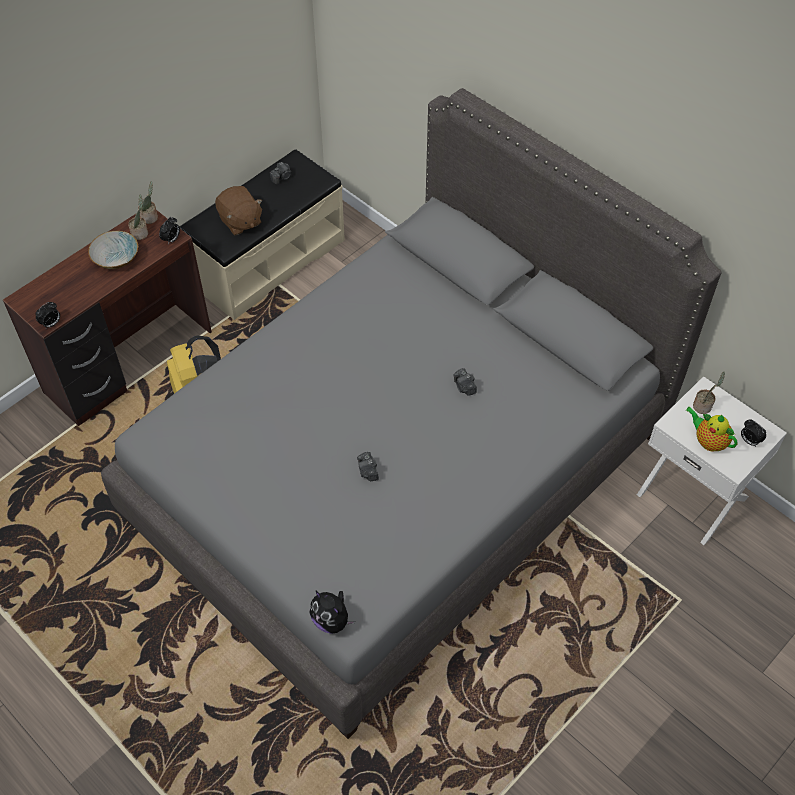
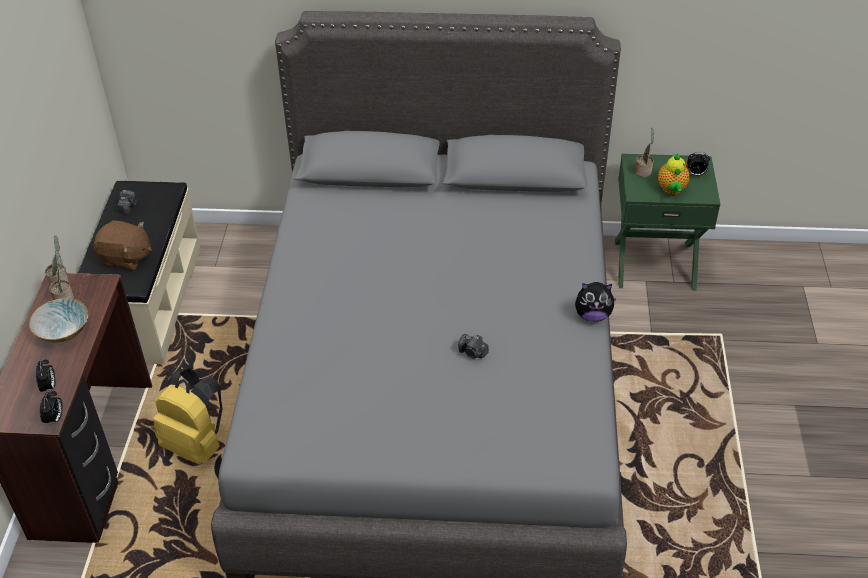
camera: 40 degrees left, 10 degrees down
alarm clock [159,217,180,245] -> alarm clock moved to [36,359,55,392]
plush toy [310,590,355,634] -> plush toy moved to [575,282,616,322]
camera [453,368,477,396] -> none
white nightstand [637,376,787,545] -> green nightstand [615,154,720,291]
teapot [686,407,738,451] -> teapot turned 90 degrees counterclockwise [658,153,689,194]

